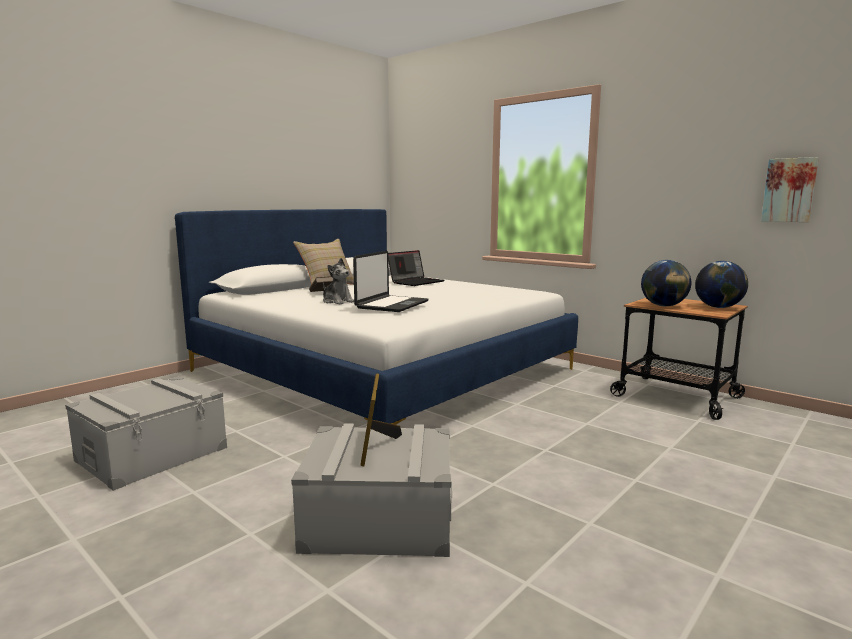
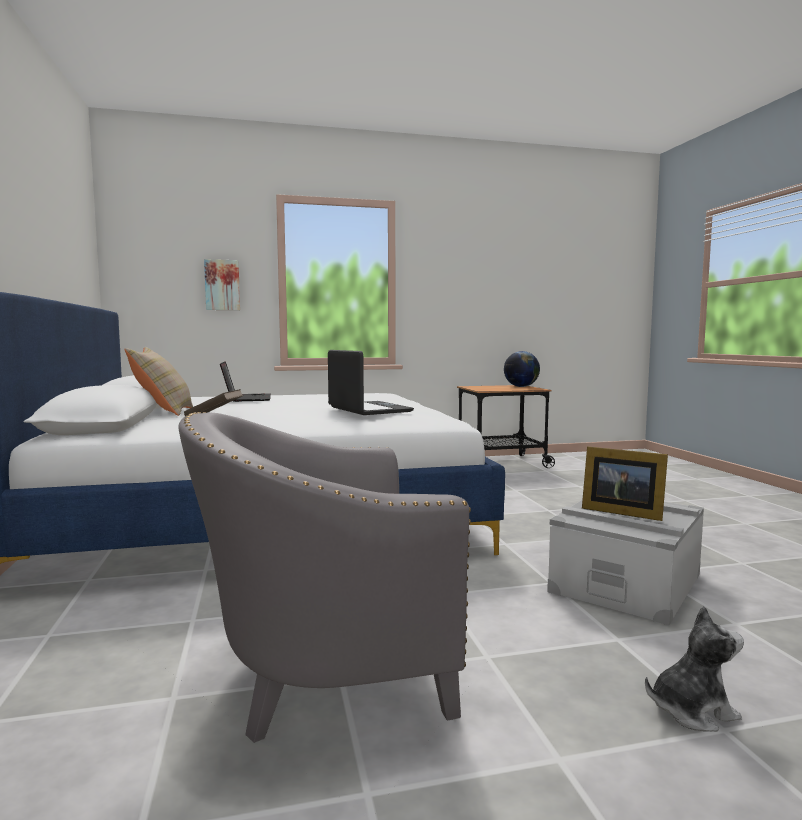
camera: 55 degrees left, 5 degrees down
grey storage box [65,377,227,491] -> grey armchair [179,412,471,743]
plush toy [323,258,354,304] -> plush toy moved to [645,606,744,732]
globe [641,260,691,306] -> none
picture [761,157,819,222] -> picture moved to [204,259,240,310]

